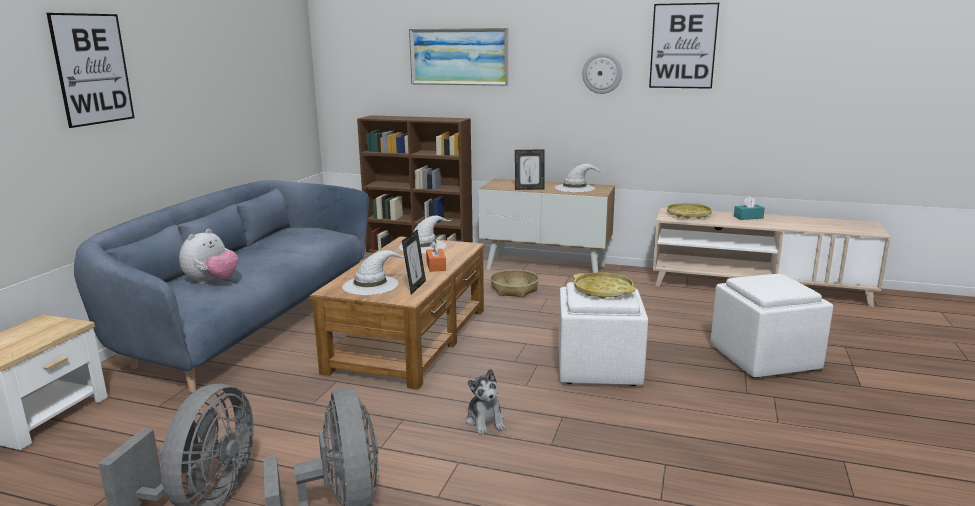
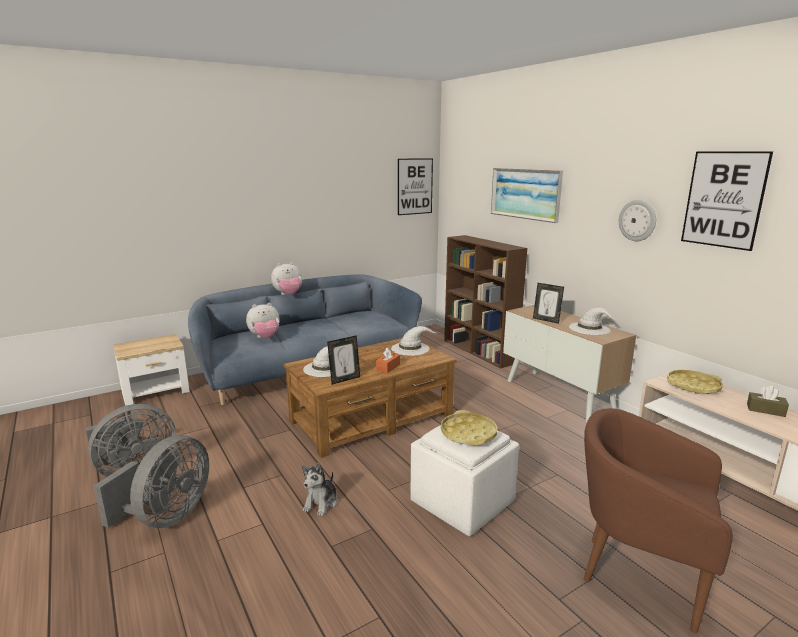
camera: 40 degrees right, 0 degrees up
picture [47,13,134,128] -> picture moved to [398,158,433,215]
basket [490,269,539,298] -> none
white ottoman [710,274,833,378] -> brown armchair [584,408,733,633]
turquoise tissue box [734,196,765,220] -> brown tissue box [747,386,789,417]
none -> plush toy [271,262,302,295]

